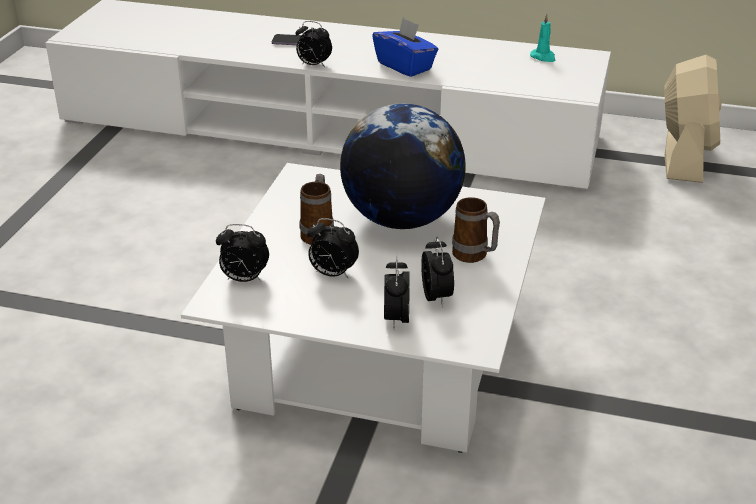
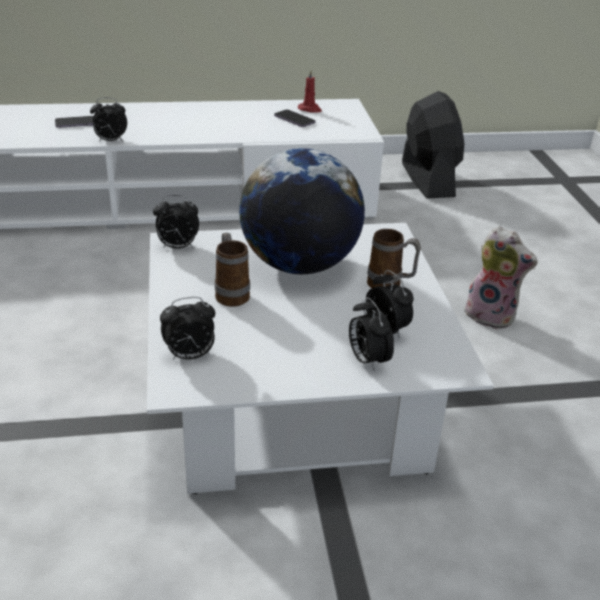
camera: 25 degrees left, 0 degrees up
alarm clock [307,218,359,278] -> alarm clock moved to [153,195,199,249]
blue tissue box [372,18,439,77] -> none
turquoise candle [530,14,556,62] -> red candle [298,70,322,113]
beige fan [664,55,722,183] -> black fan [402,91,465,199]
none -> phone [274,110,316,127]
none -> plush toy [464,226,538,330]

